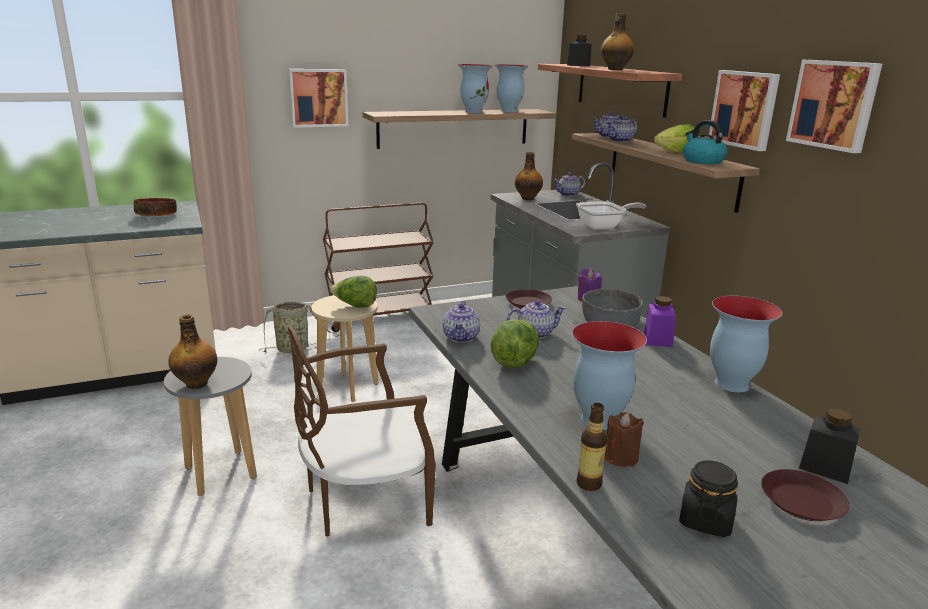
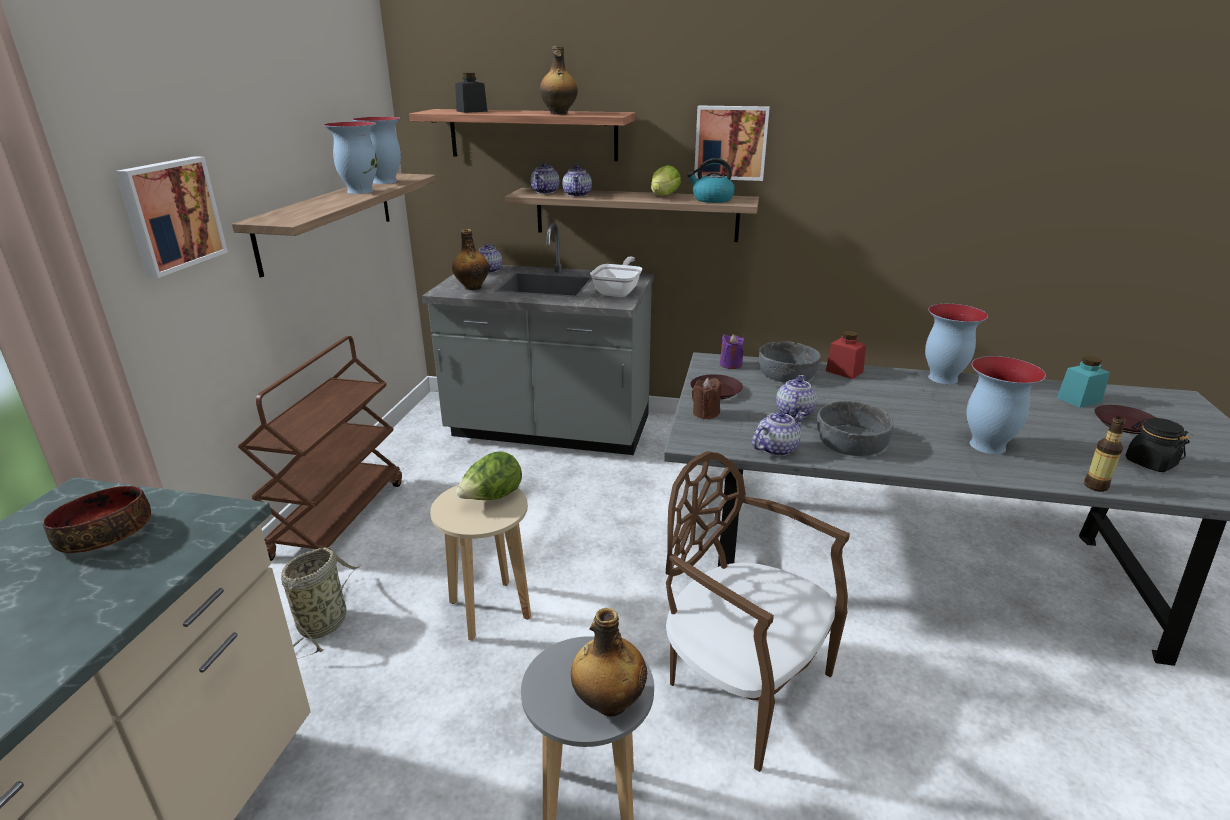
camera: 55 degrees left, 5 degrees up
brown chair [288,327,436,536] -> brown chair turned 120 degrees clockwise [666,451,850,772]
teapot [443,301,480,342] -> teapot turned 75 degrees counterclockwise [752,411,806,456]
lettuce [490,320,539,368] -> grey bowl [817,401,893,456]
brown candle [604,412,644,467] -> brown candle moved to [692,378,721,419]
purple jar [644,296,676,347] -> red jar [826,331,866,379]
picture [786,60,883,153] -> none
black jar [799,408,860,484] -> turquoise jar [1057,356,1110,408]

